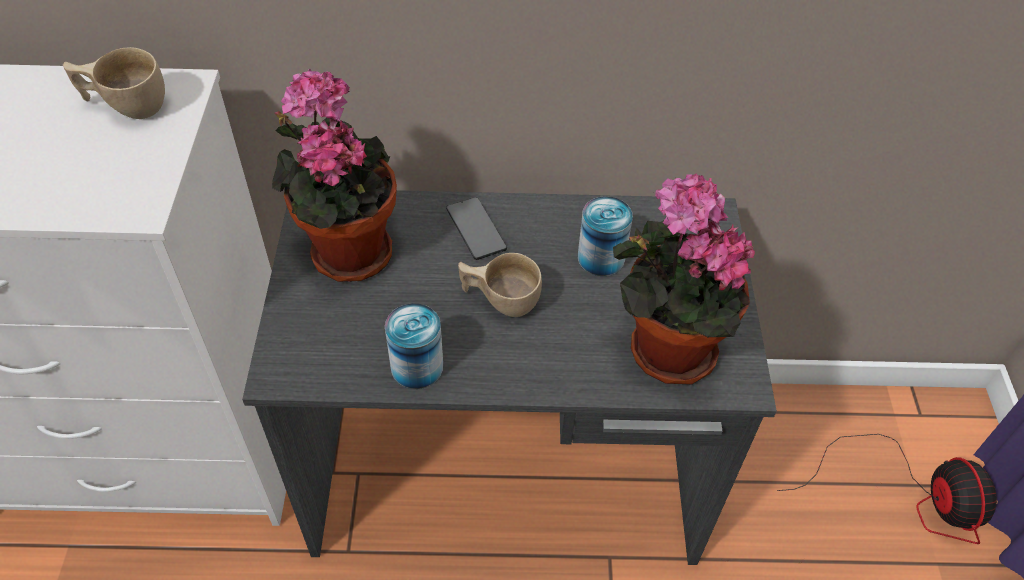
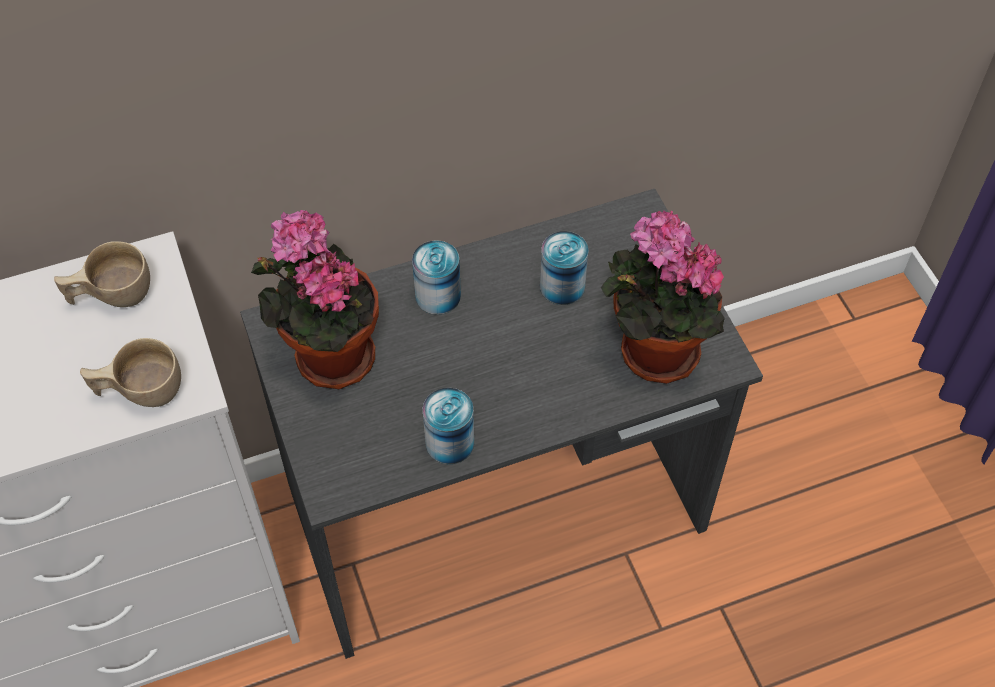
camera: 20 degrees left, 5 degrees up
phone [446,197,507,260] -> can [412,240,461,315]
beige cup [458,253,542,317] -> beige cup moved to [80,338,181,407]
fan [777,434,997,544] -> none

